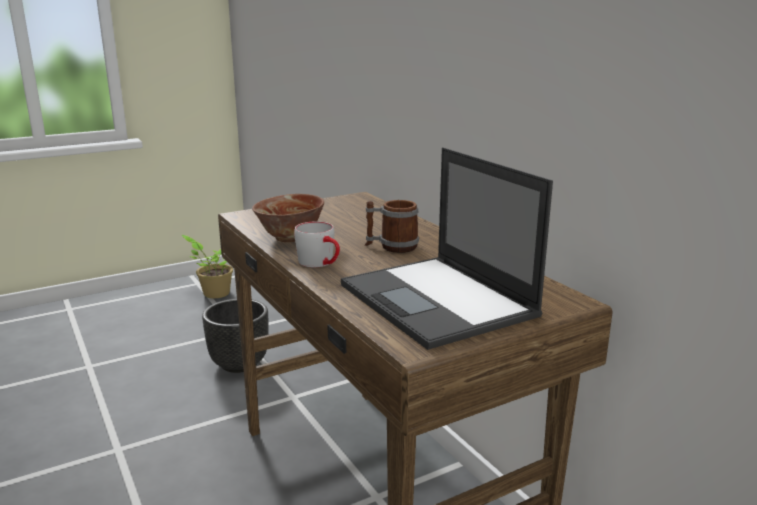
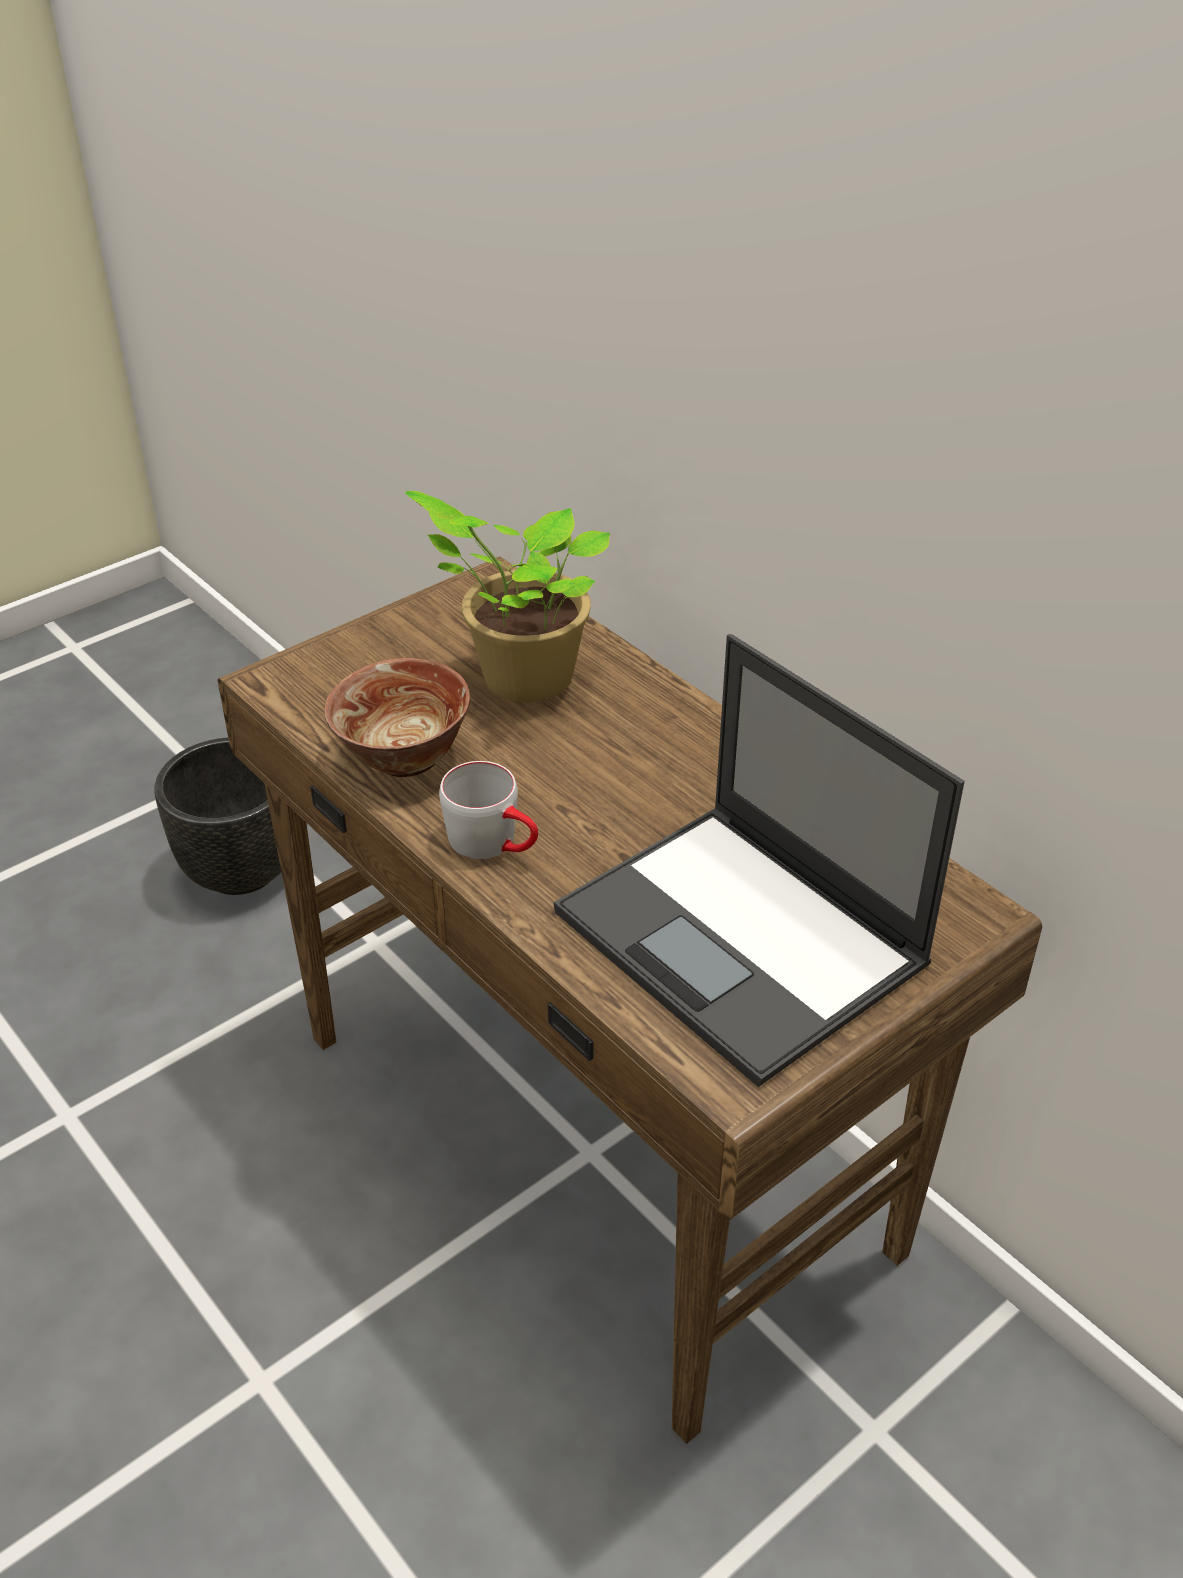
camera: 10 degrees left, 20 degrees up
potted plant [182,235,233,298] -> potted plant moved to [405,491,610,702]
mug [365,200,419,253] -> none

